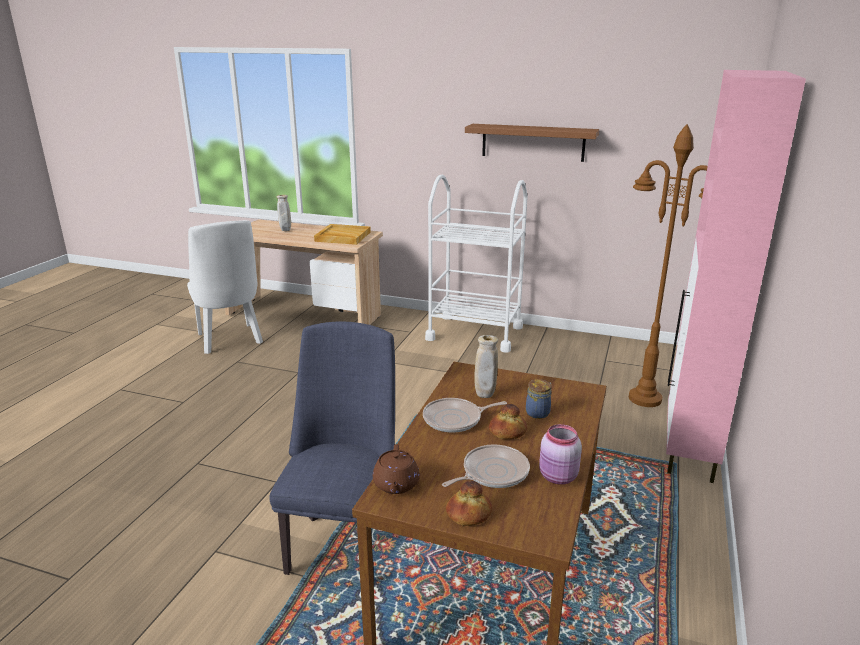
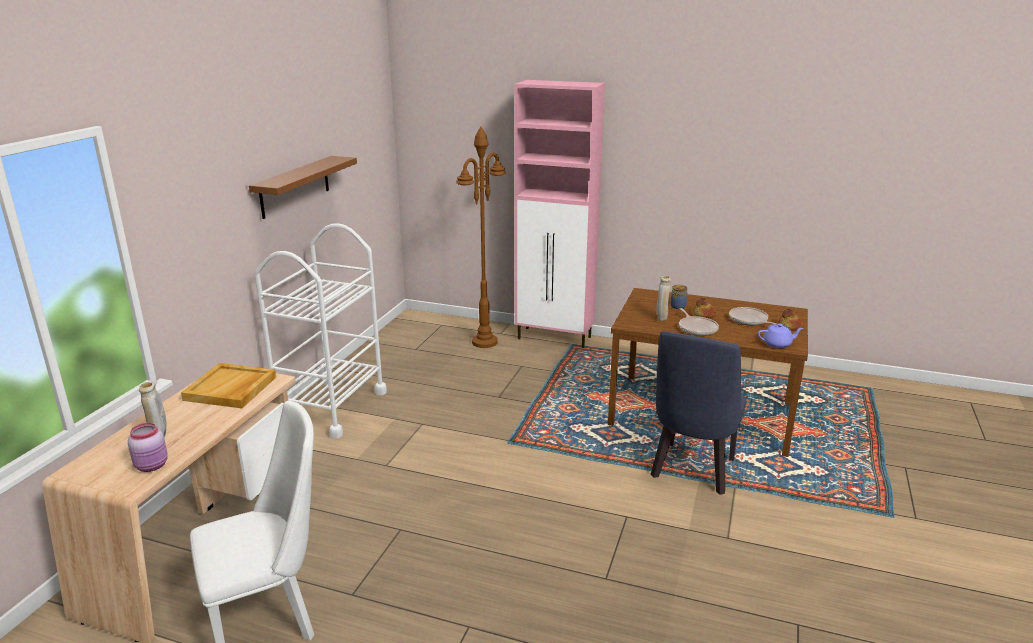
camera: 90 degrees left, 0 degrees up
blue chair [269,322,395,582] -> blue chair turned 75 degrees counterclockwise [651,331,746,495]
brown teapot [373,444,420,494] -> purple teapot [758,323,804,348]
pink jar [539,424,582,485] -> pink jar moved to [128,423,168,472]

